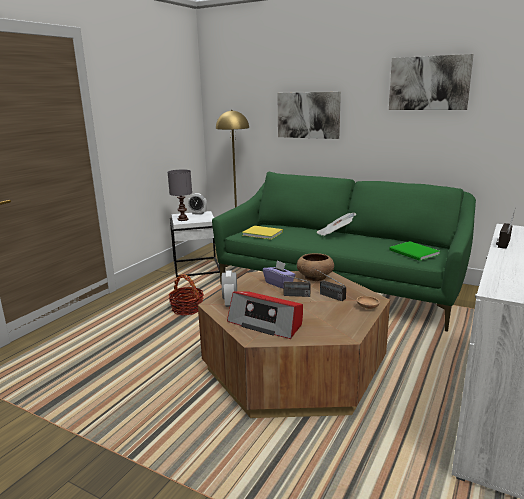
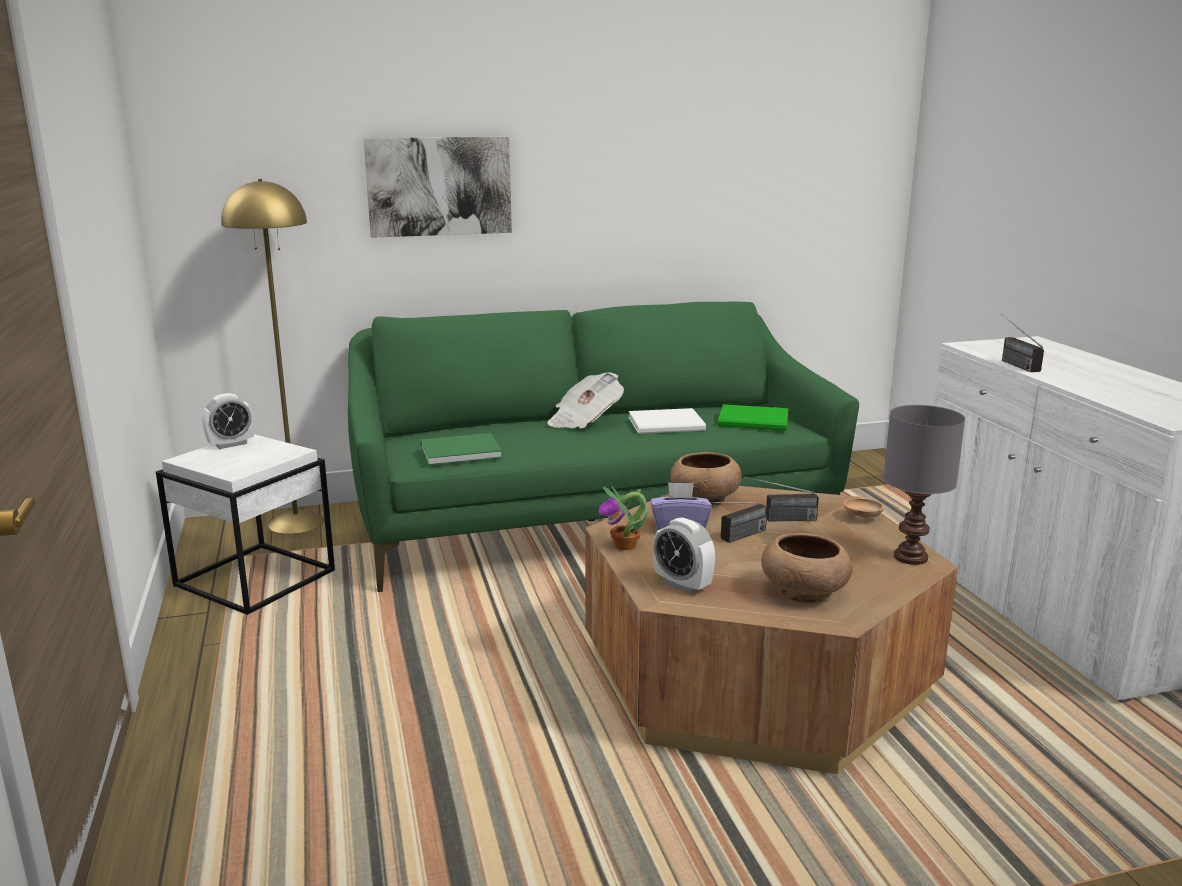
camera: 45 degrees left, 0 degrees up
grey table lamp [168,170,192,221] -> grey table lamp moved to [883,405,965,565]
basket [169,274,204,316] -> none
radio [227,291,303,339] -> brown bowl [762,533,853,603]
yellow book [242,226,283,240] -> green book [420,433,502,465]
picture [389,54,474,110] -> none
none -> potted plant [598,486,647,550]
none -> white book [629,408,706,434]

